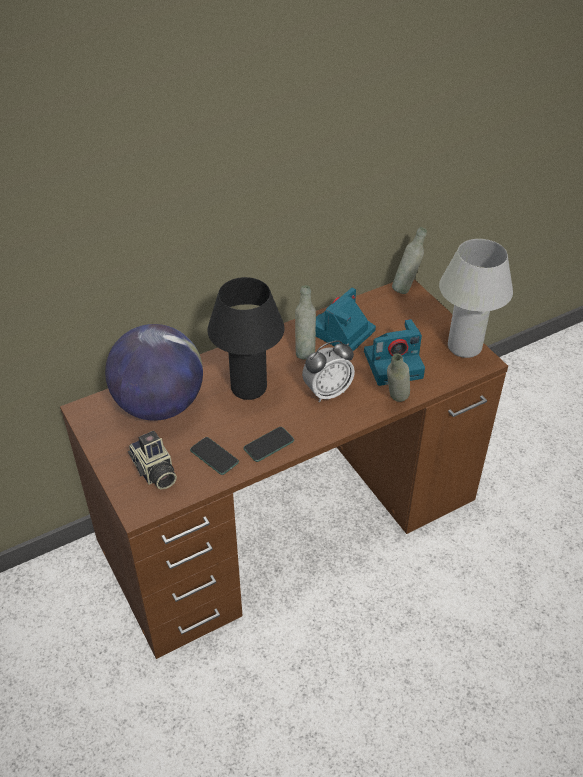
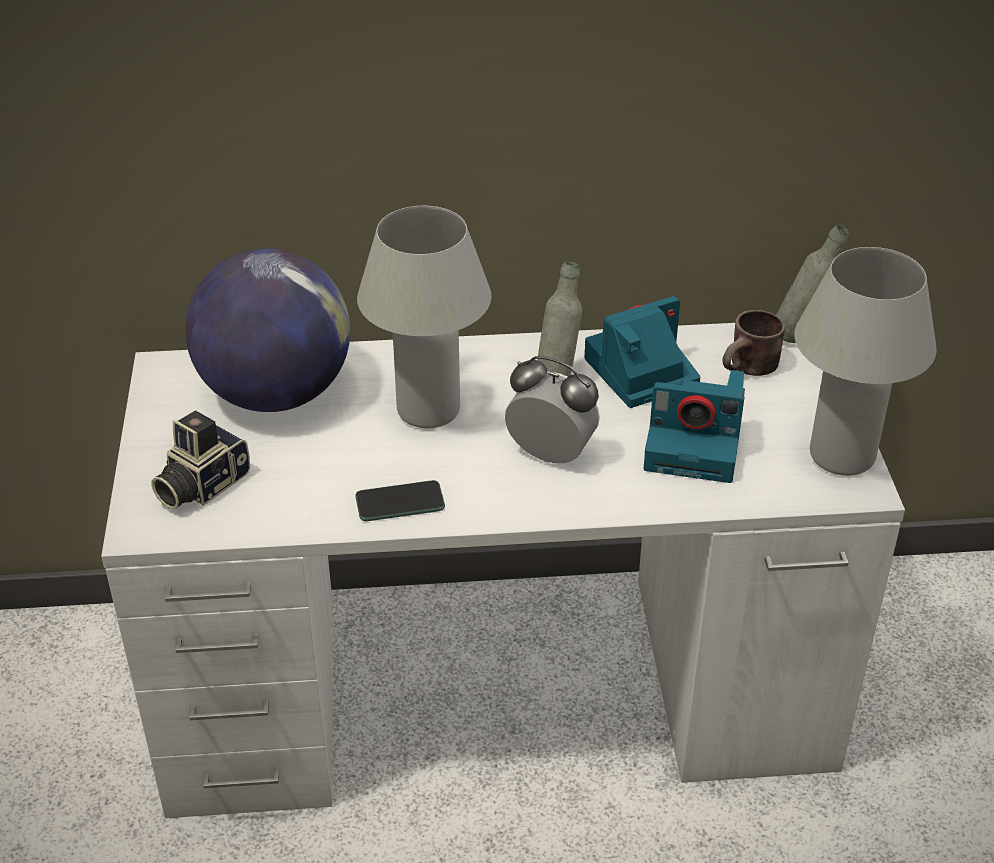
camera: 25 degrees right, 5 degrees down
brown desk [60,279,508,659] -> white desk [101,323,905,818]
camera [128,431,177,489] -> camera turned 45 degrees clockwise [152,411,250,509]
phone [190,437,239,475] -> none
black table lamp [207,277,284,400] -> white table lamp [357,206,491,428]
alarm clock [302,340,355,402] -> alarm clock turned 150 degrees counterclockwise [505,356,600,463]
grey bottle [387,353,410,402] -> none
none -> brown mug [722,310,785,376]

